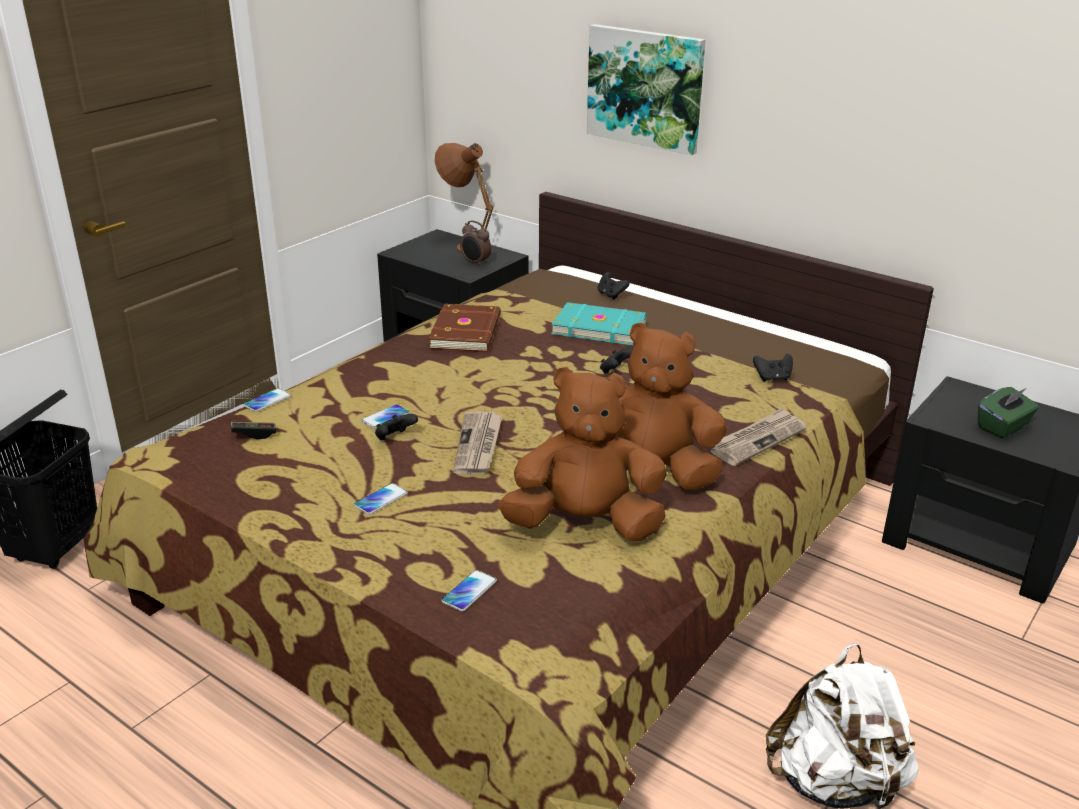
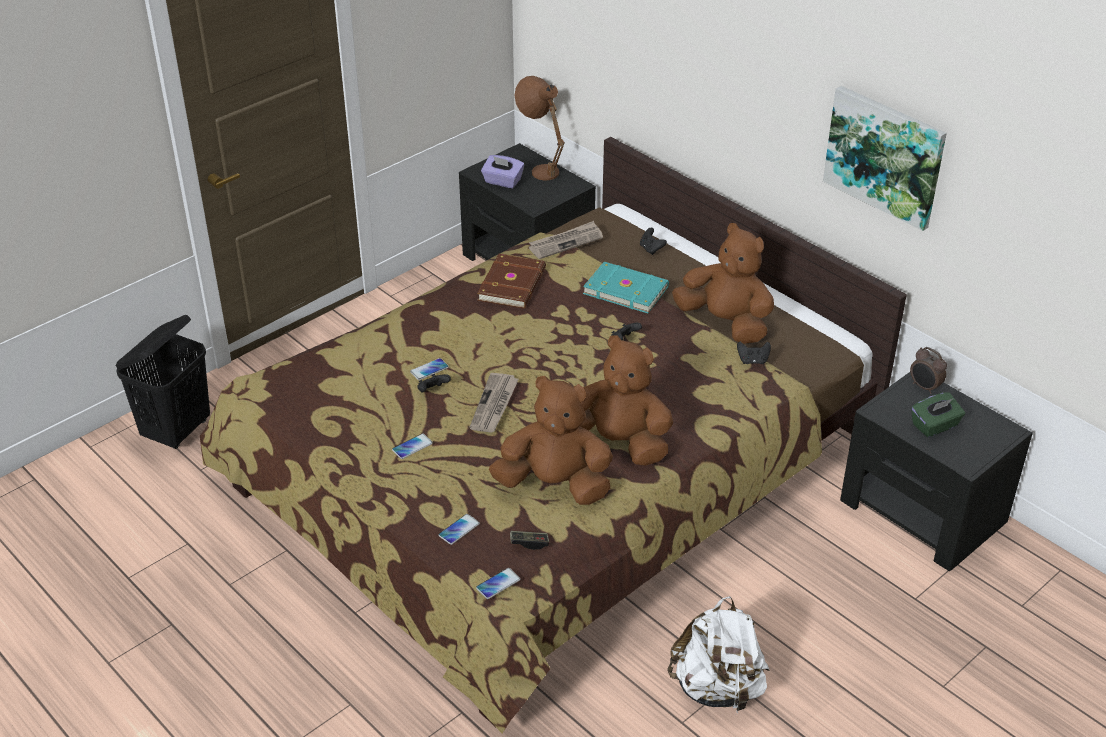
camera: 10 degrees right, 10 degrees up
game controller [231,422,276,439] -> game controller moved to [510,531,549,550]
phone [243,388,291,412] -> phone moved to [476,568,520,599]
alarm clock [460,220,491,267] -> alarm clock moved to [910,347,947,394]
picture [587,24,705,155] -> picture moved to [823,86,947,231]
newspaper [711,407,806,466] -> newspaper moved to [529,221,603,259]
none -> purple tissue box [481,155,524,188]
none -> brown plush toy [672,223,774,344]

